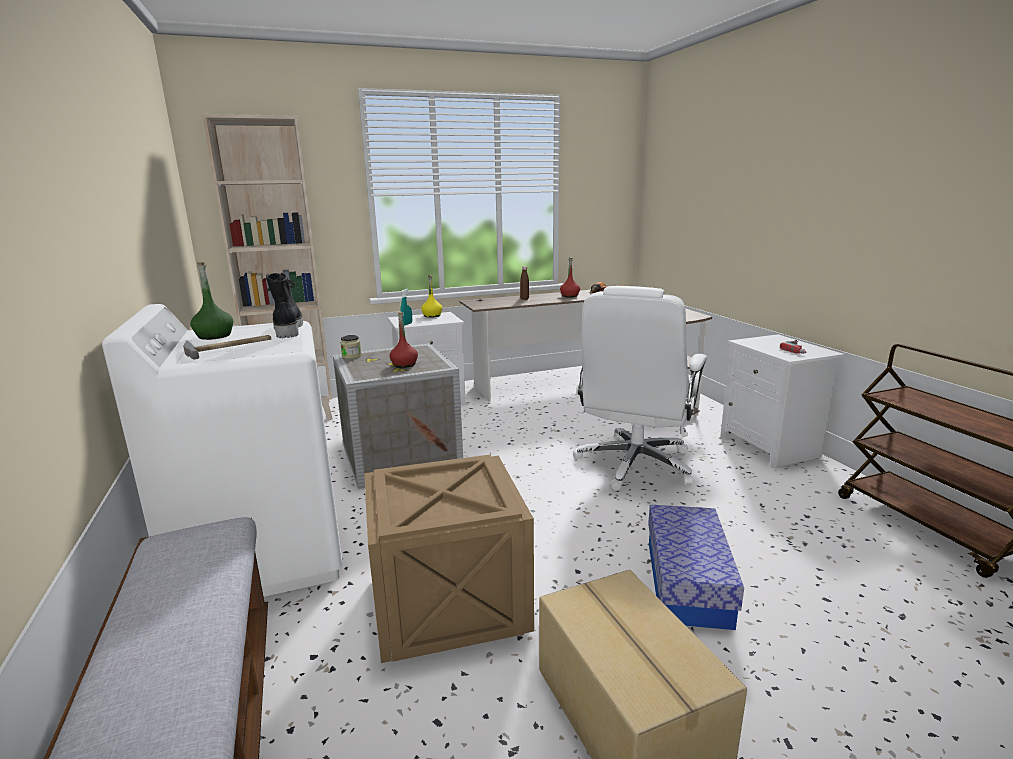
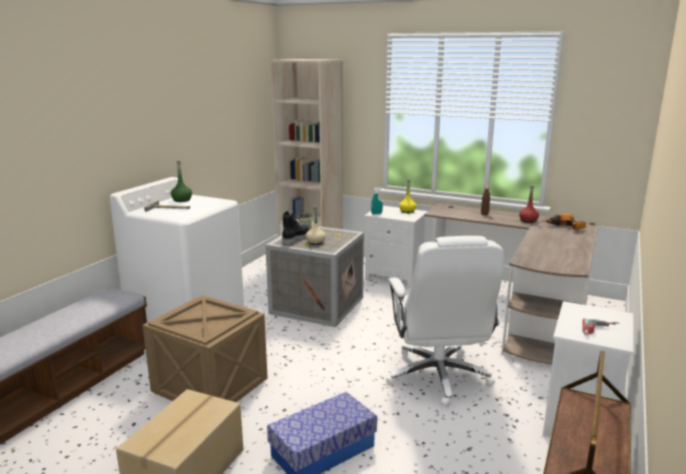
camera: 45 degrees right, 0 degrees up
black boot [266,273,303,338] -> black boot moved to [282,211,310,245]
red bottle [389,312,418,368] -> beige bottle [306,206,326,245]
white office chair [573,286,707,491] -> white office chair turned 75 degrees counterclockwise [386,236,504,407]

